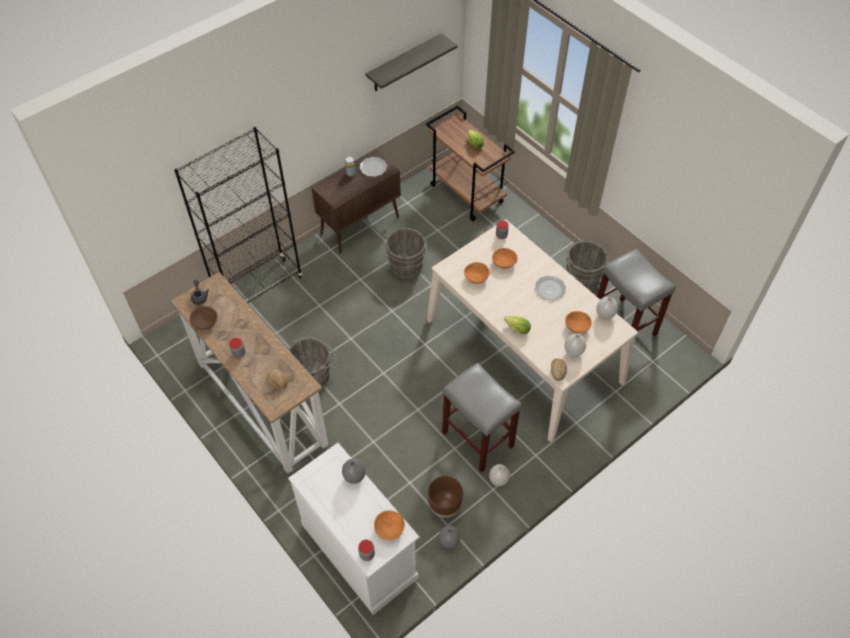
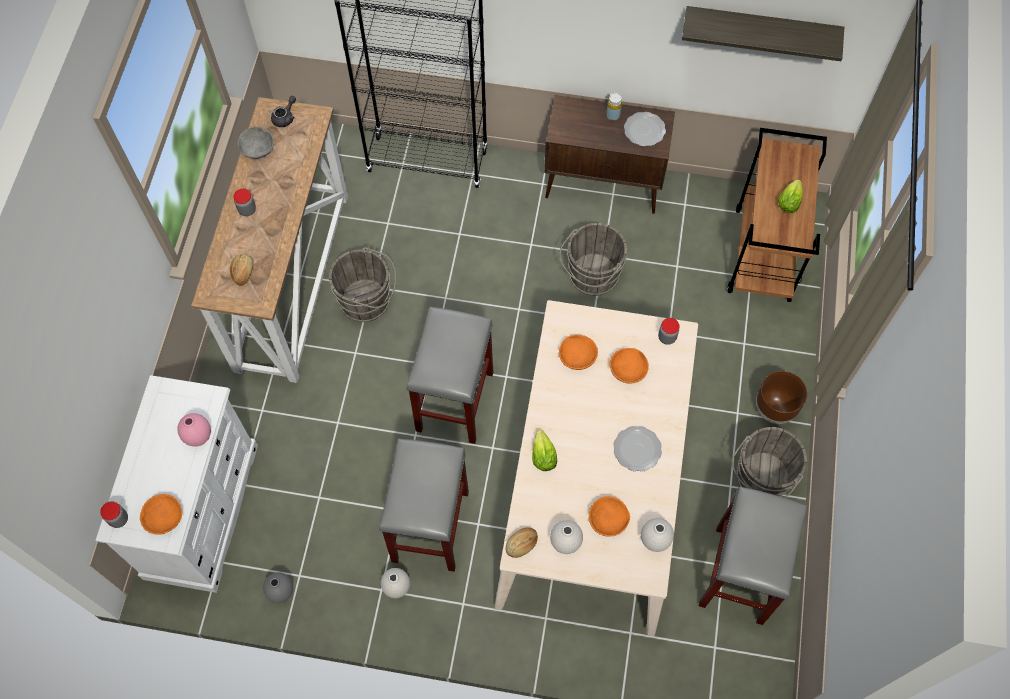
camera: 50 degrees right, 10 degrees up
brown bowl [189,307,217,330] -> grey bowl [238,127,274,159]
grey vase [342,458,366,484] -> pink vase [177,413,211,447]
brown planter [428,476,463,518] -> brown planter moved to [756,371,807,424]
none -> grey stool [407,307,493,444]

